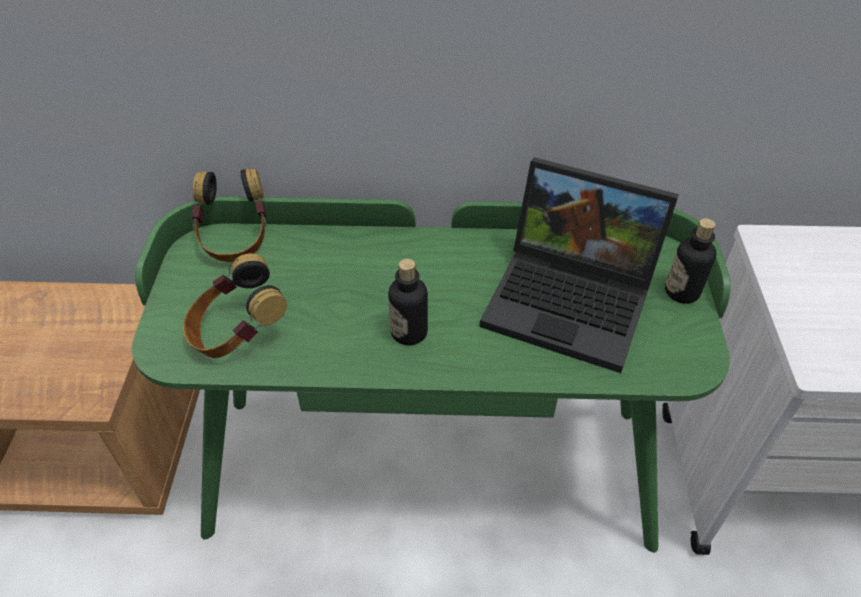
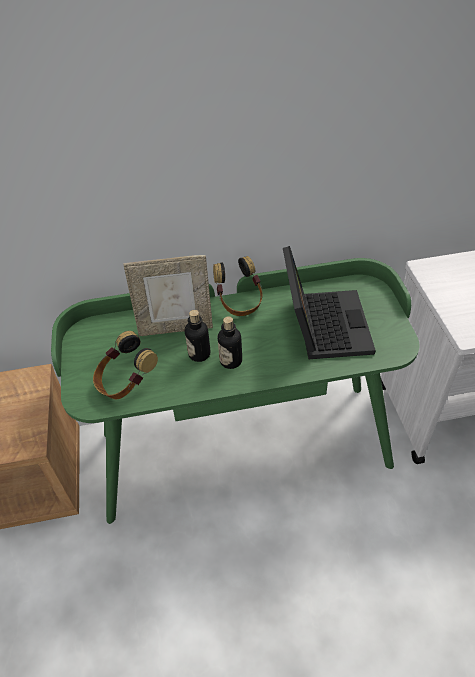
camera: 10 degrees left, 0 degrees up
headphones [192,168,267,262] -> headphones moved to [213,256,263,316]
laptop [480,157,679,373] -> laptop turned 105 degrees counterclockwise [283,246,376,359]
bottle [665,218,716,304] -> bottle moved to [185,310,210,362]
none -> picture frame [123,255,213,336]

